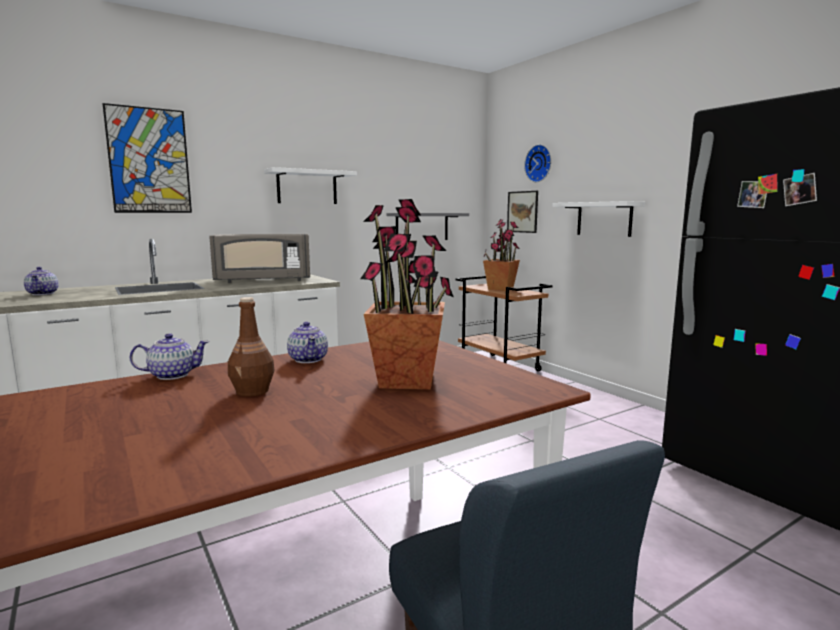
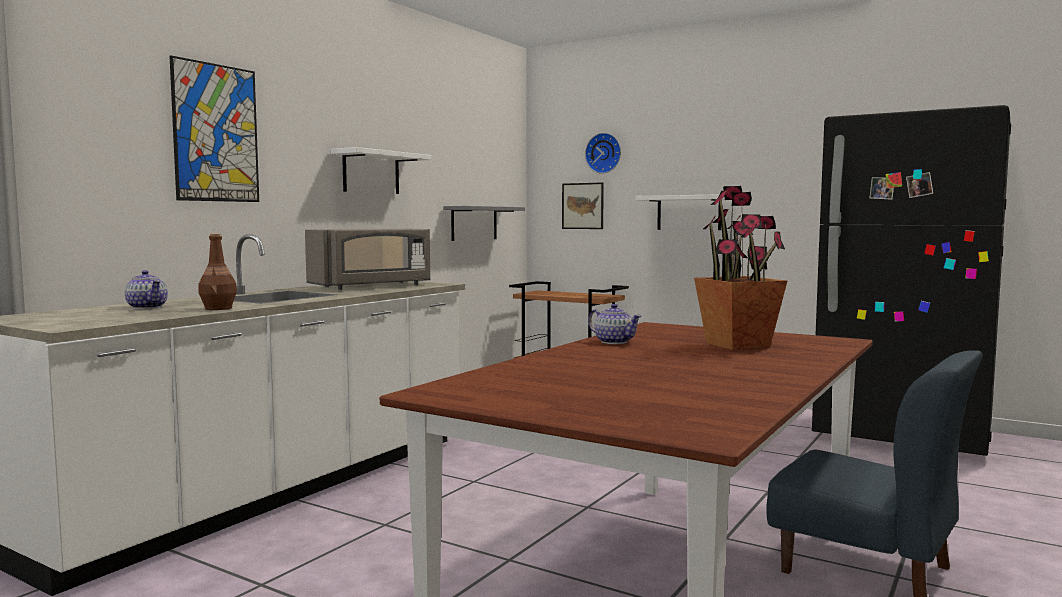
camera: 25 degrees left, 5 degrees down
teapot [130,333,209,380] -> none
brown bottle [228,297,275,397] -> brown bottle moved to [199,233,237,310]
potted plant [483,219,520,291] -> none

